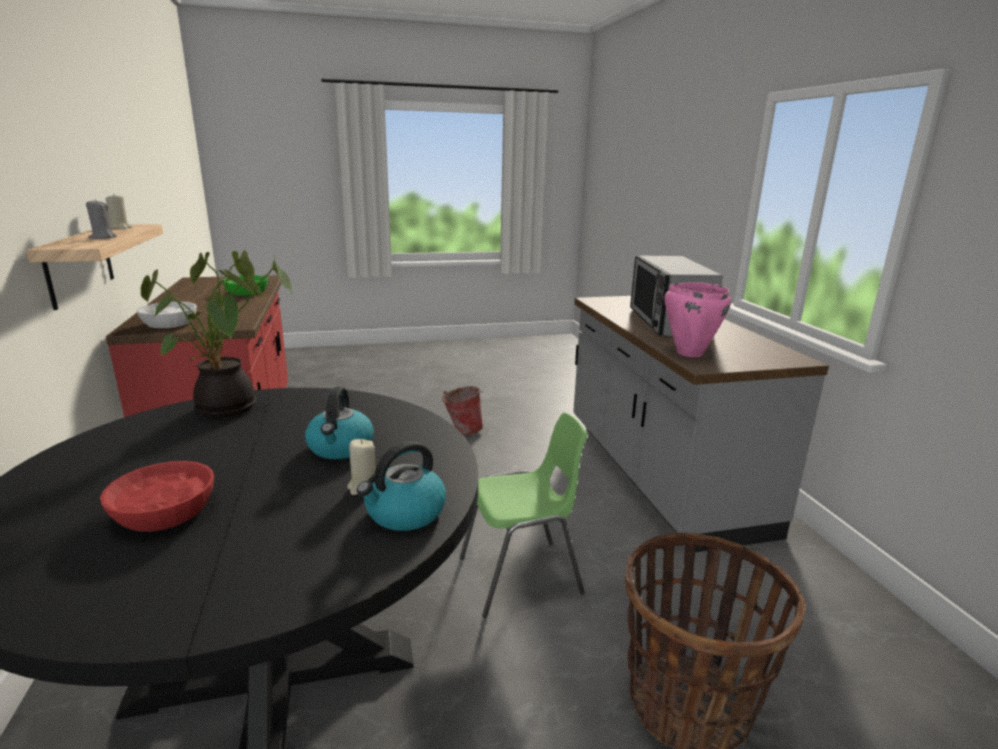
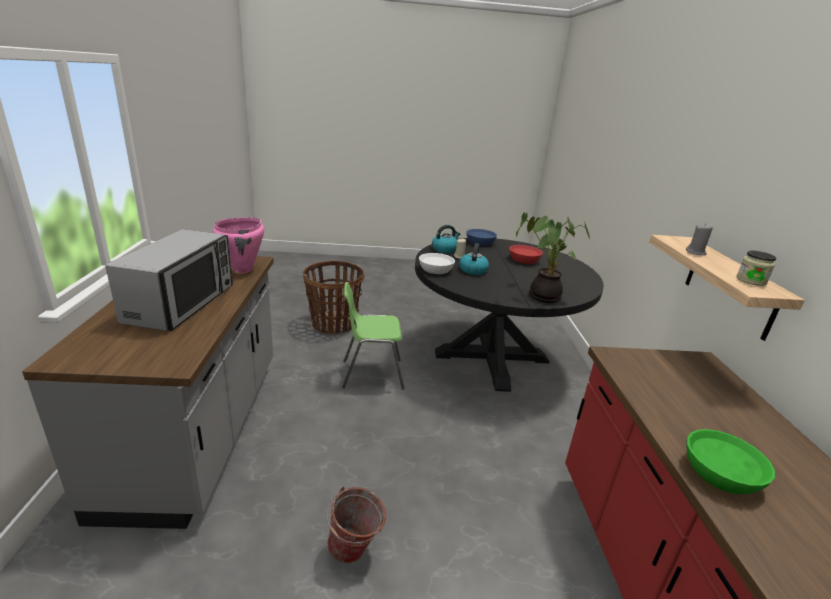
camera: 170 degrees left, 5 degrees up
beige candle [105,193,133,229] -> jar [736,251,776,286]
white bowl [136,302,197,328] -> white bowl moved to [419,253,455,274]
none -> blue bowl [466,229,497,246]

